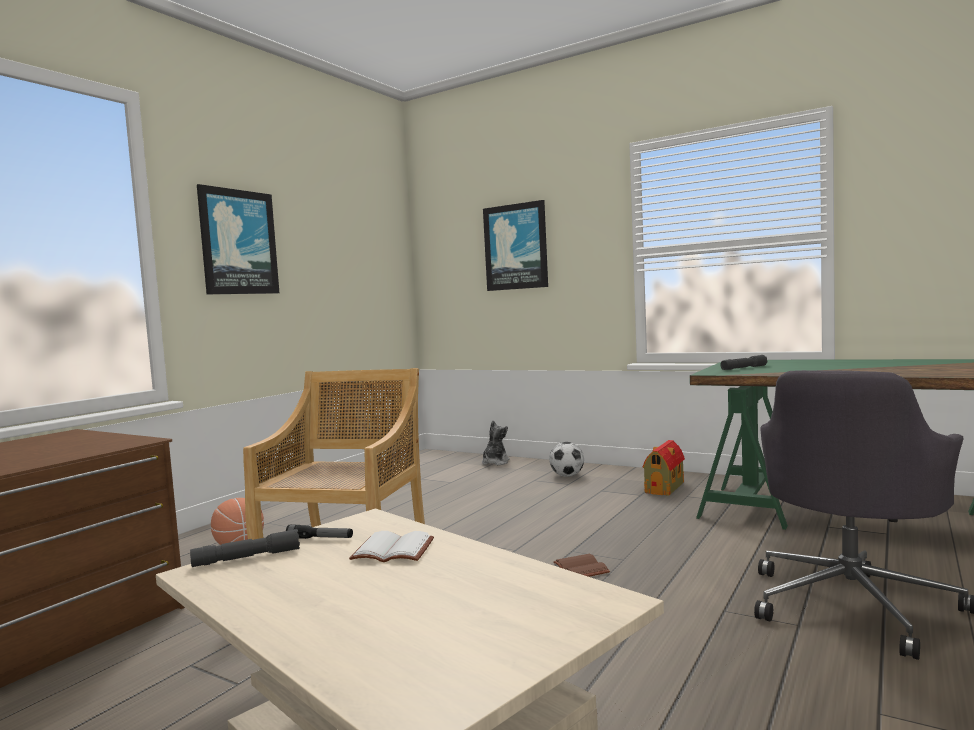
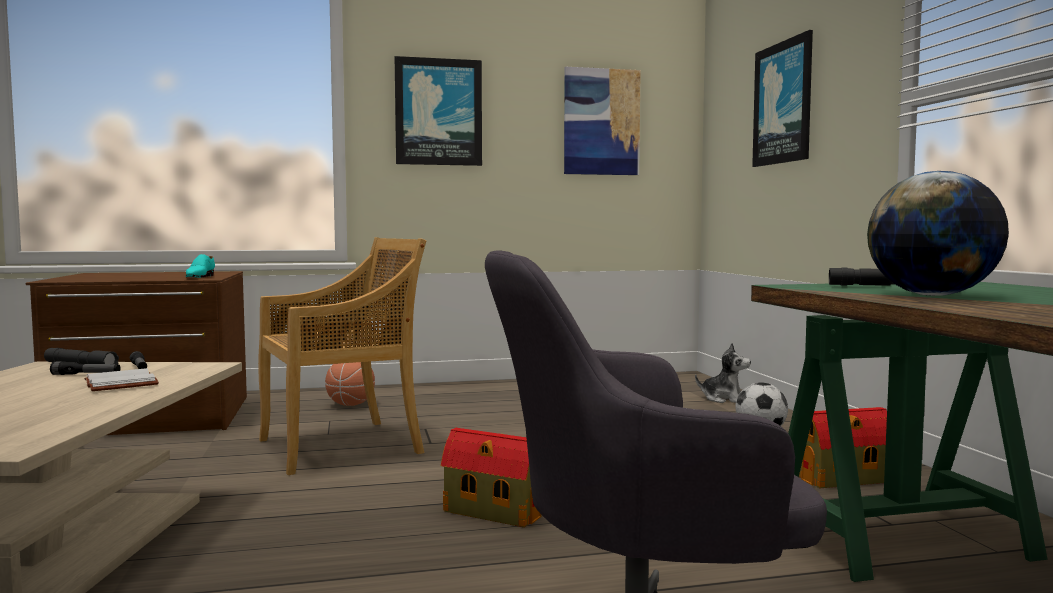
camera: 45 degrees right, 0 degrees up
plush toy [482,420,510,465] -> plush toy turned 45 degrees clockwise [695,343,751,403]
brown book [553,554,610,577] -> toy house [441,428,541,528]
none -> flashlight [50,361,121,375]
none -> turquoise shoe [186,254,215,278]
none -> picture [564,67,641,175]
none -> globe [867,171,1009,296]

